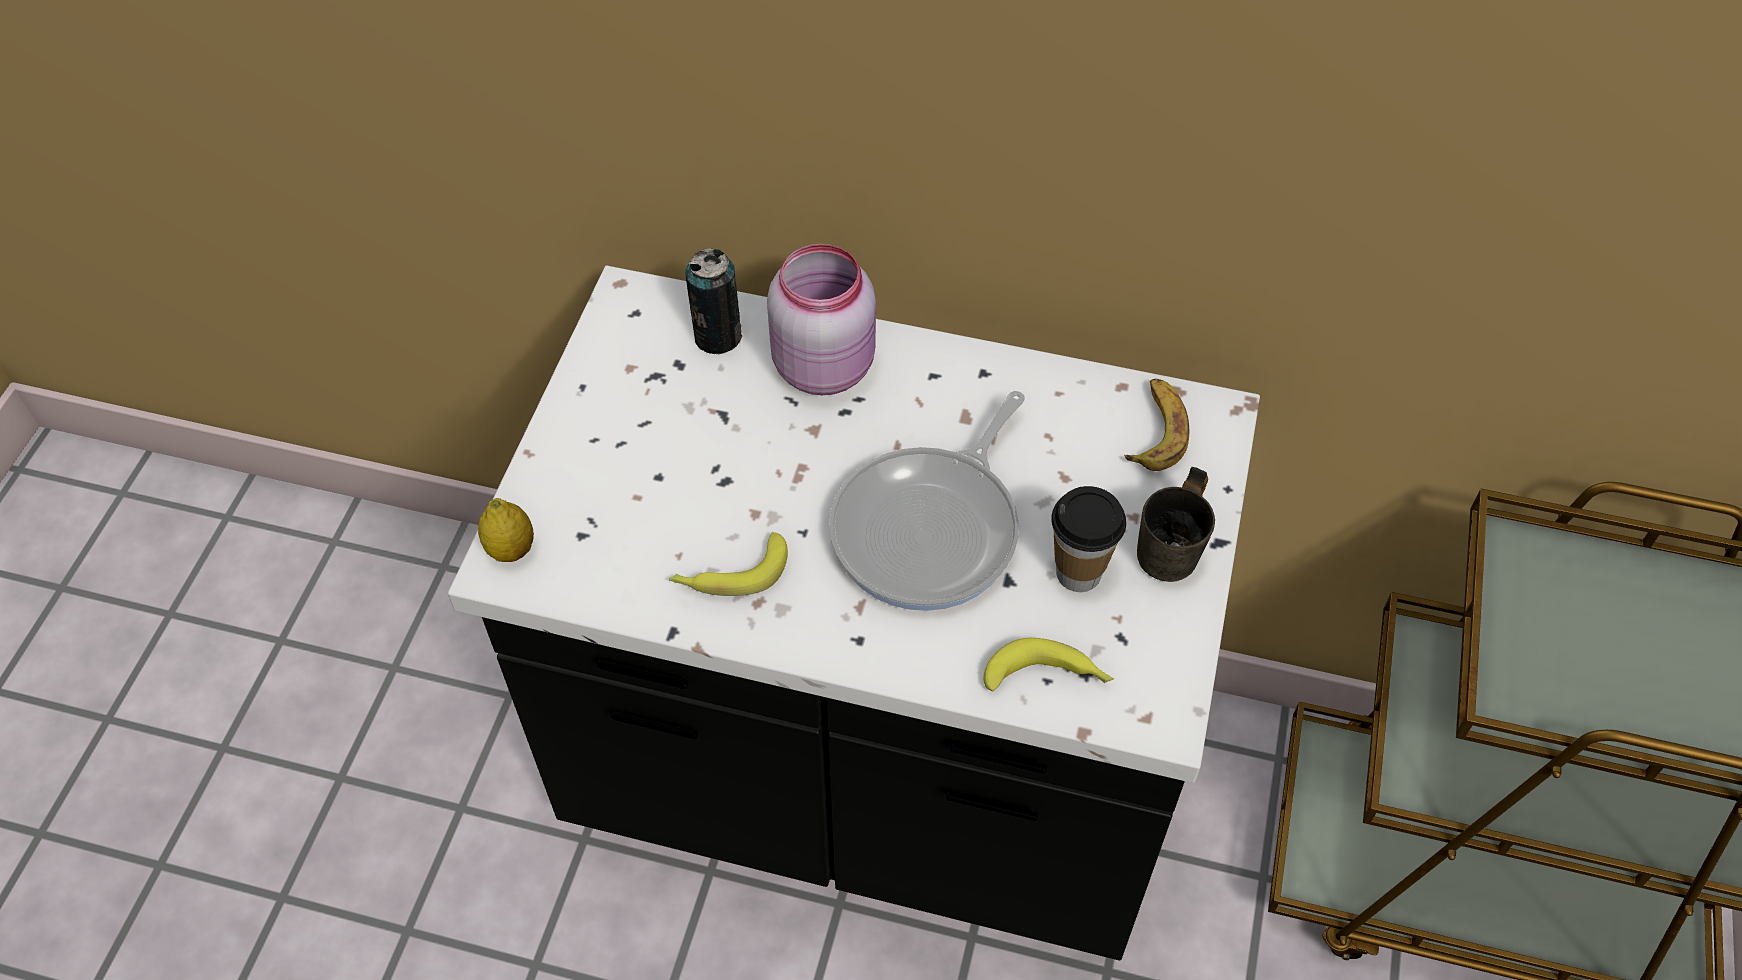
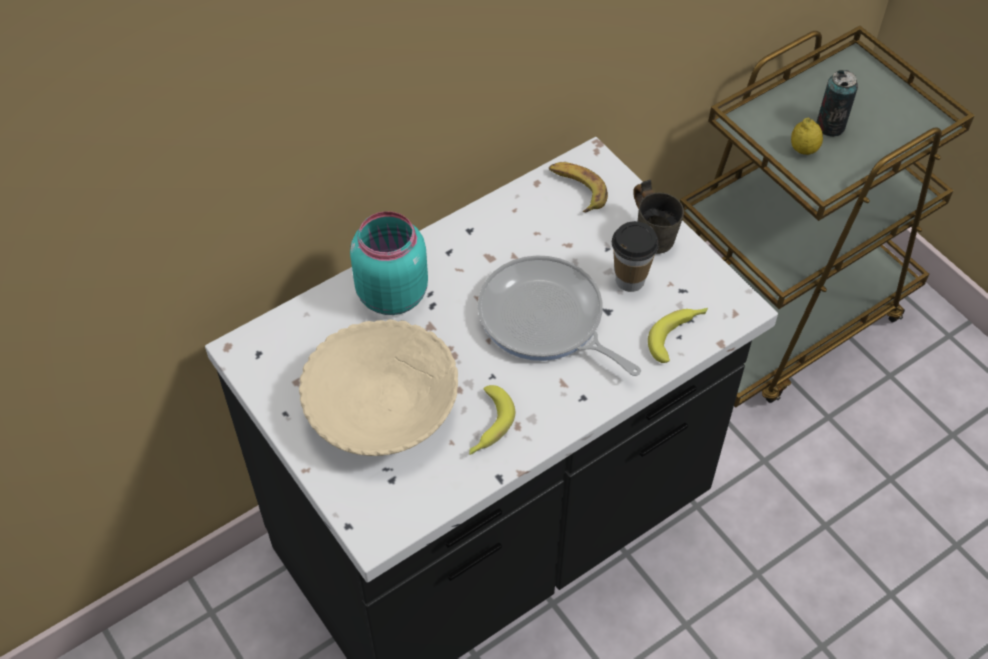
camera: 50 degrees left, 0 degrees up
lemon [478,498,534,562] -> lemon moved to [791,117,823,155]
can [685,248,742,354] -> can moved to [816,70,858,137]
pink jar [767,244,876,395] -> turquoise jar [350,211,428,315]
frying pan [829,391,1025,611] -> frying pan turned 150 degrees clockwise [478,255,641,376]
none -> beige bowl [299,319,458,456]

